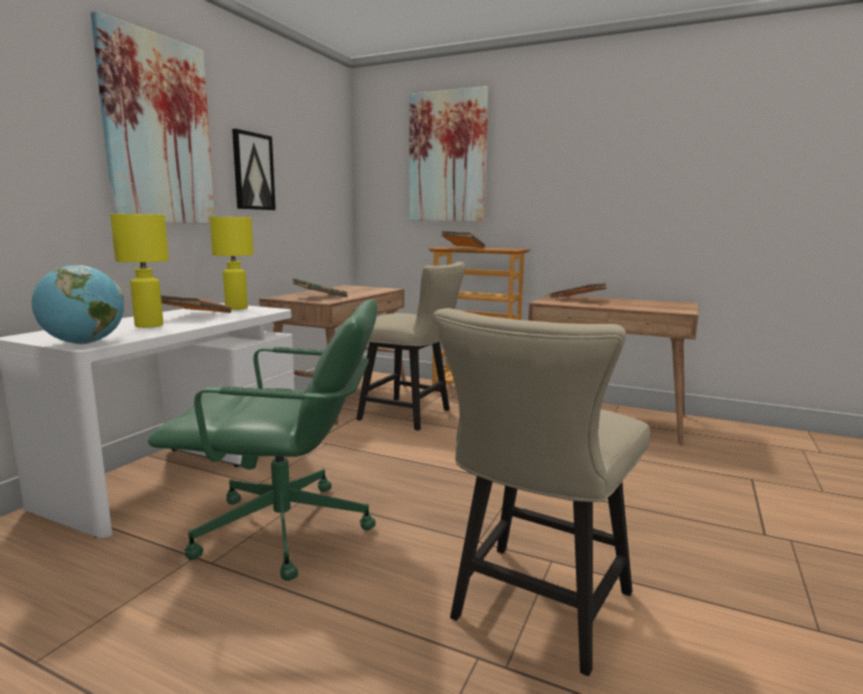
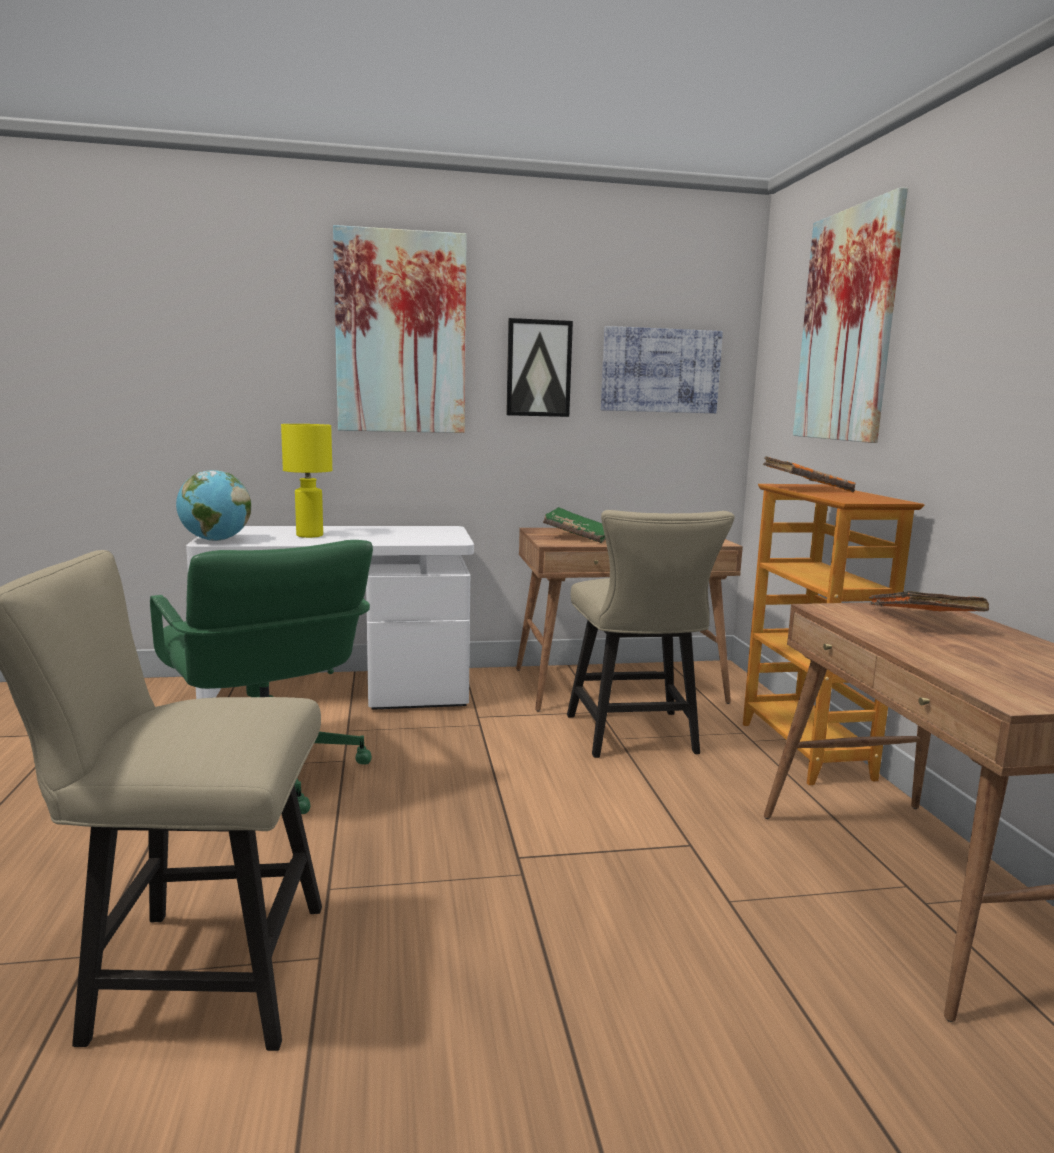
camera: 55 degrees right, 0 degrees up
orange book [161,295,231,313] -> none
yellow table lamp [209,217,254,310] -> none
none -> picture [601,326,723,413]

